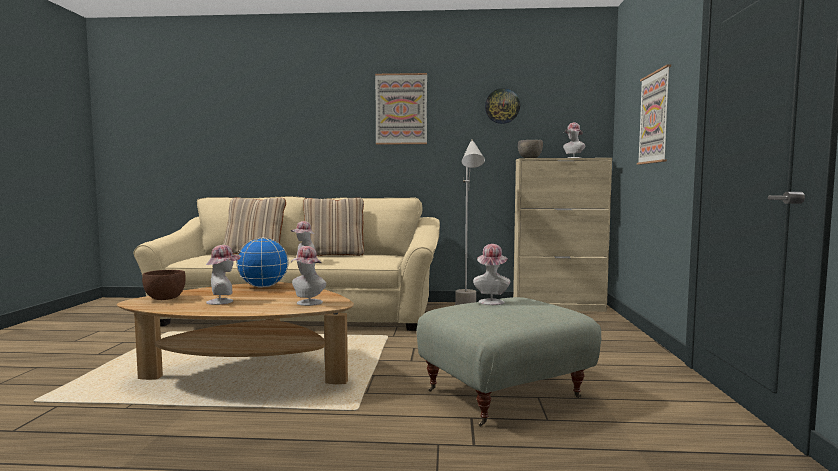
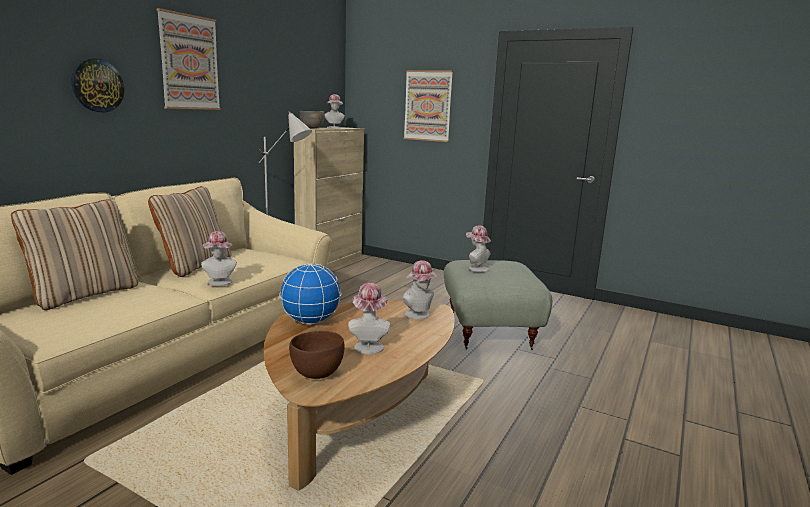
camera: 65 degrees left, 10 degrees up
wall clock [485,88,520,124] -> wall clock moved to [71,58,124,112]

